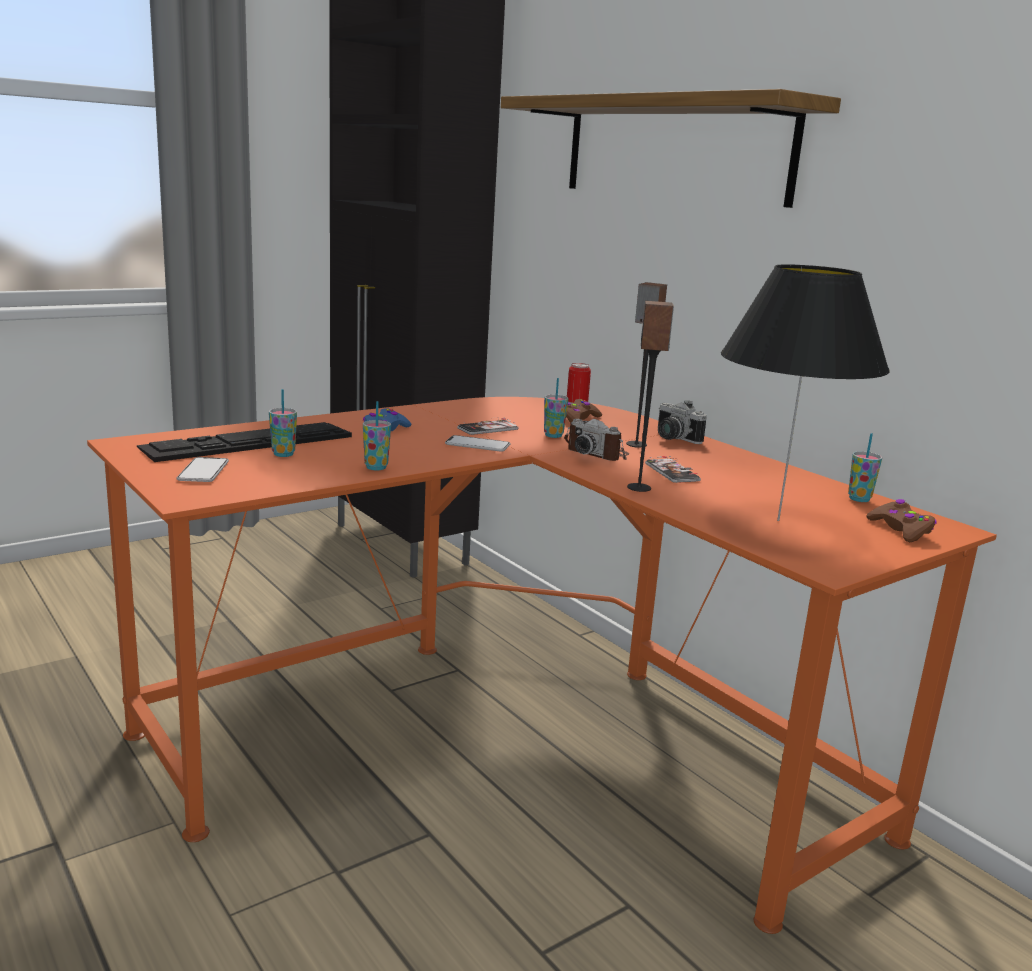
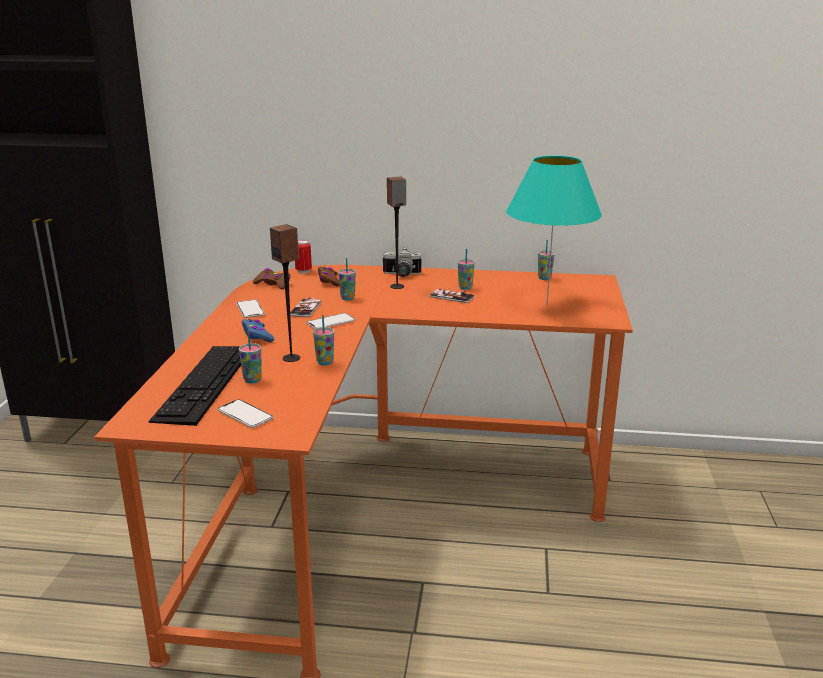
camera: 45 degrees left, 5 degrees up
shelf [501,89,841,208] -> none
camera [564,419,629,461] -> none
speaker [627,301,674,492] -> speaker moved to [270,224,300,362]
black table lamp [721,264,890,521] -> turquoise table lamp [506,156,602,305]
brown game controller [866,499,937,542] -> brown game controller moved to [253,268,291,289]
none -> phone [236,300,265,318]
none -> cup [458,248,475,290]

